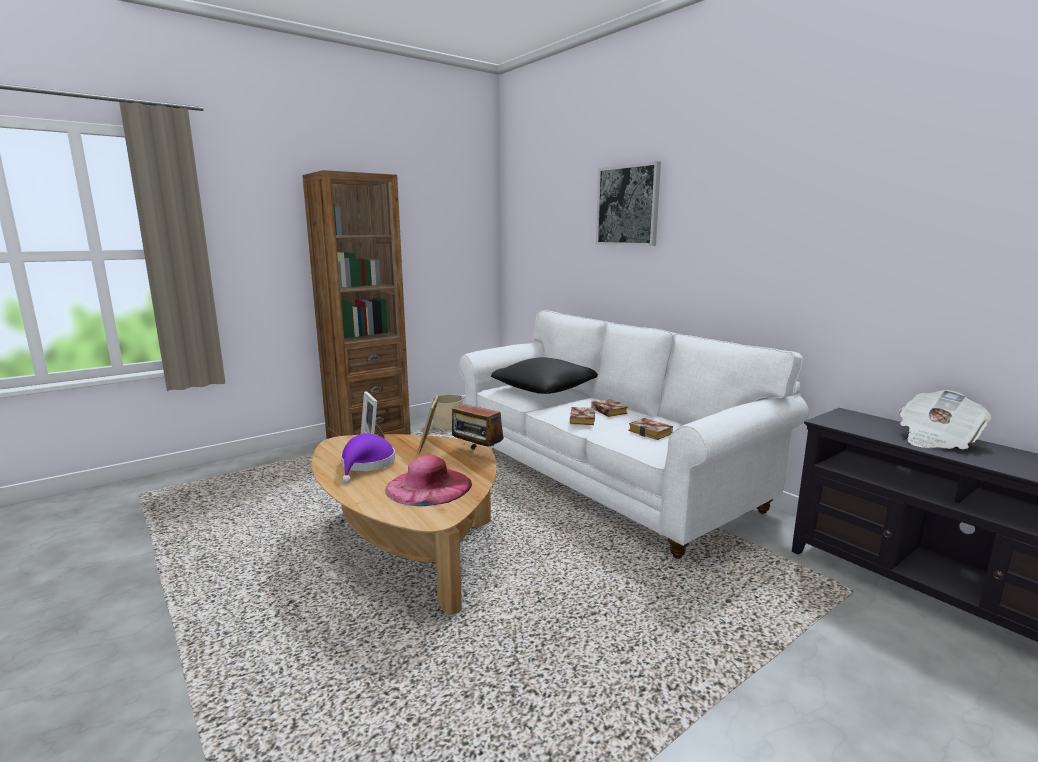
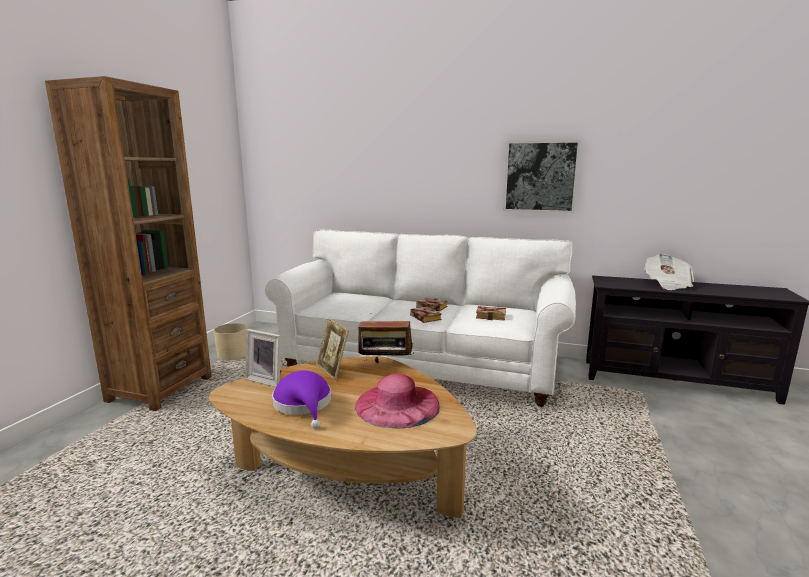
camera: 35 degrees left, 0 degrees up
black pillow [491,357,598,394] -> none
picture [596,161,661,246] -> picture moved to [503,140,581,213]

